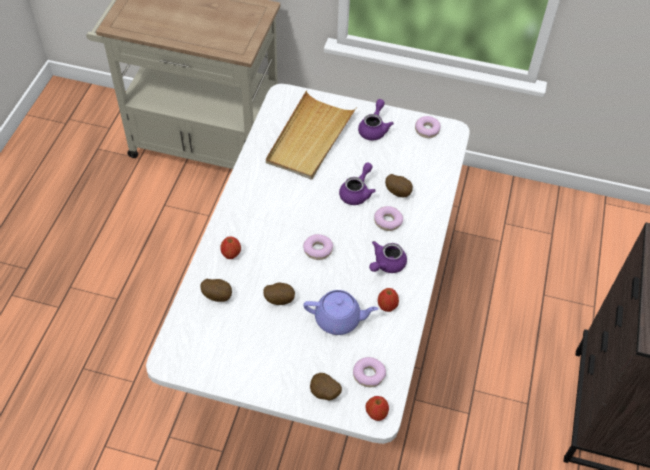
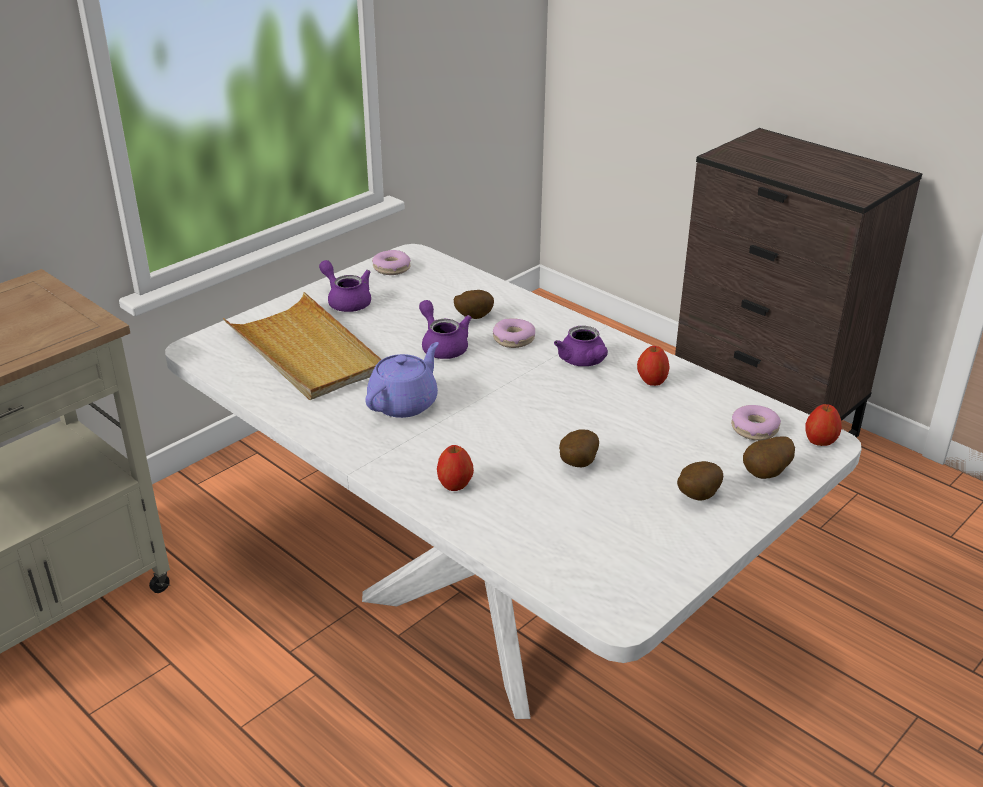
camera: 60 degrees left, 20 degrees down
potato [200,279,232,302] -> potato moved to [677,461,723,501]
donut [303,234,333,260] -> none
purple teapot [303,290,379,335] -> purple teapot moved to [365,342,439,418]

